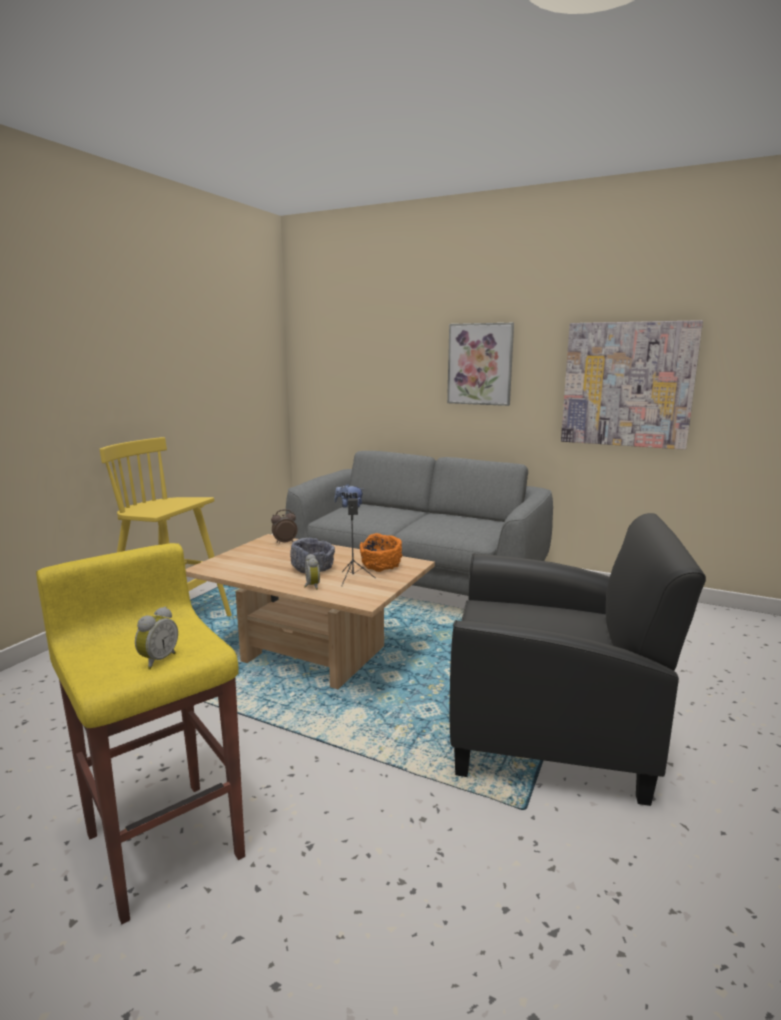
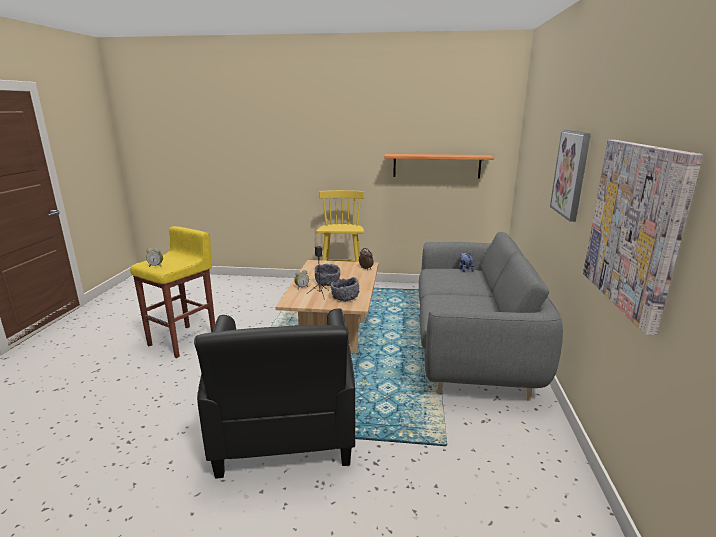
camera: 70 degrees right, 5 degrees up
orange bowl [360,533,403,572] -> grey bowl [331,277,359,302]
none -> shelf [384,154,494,178]

